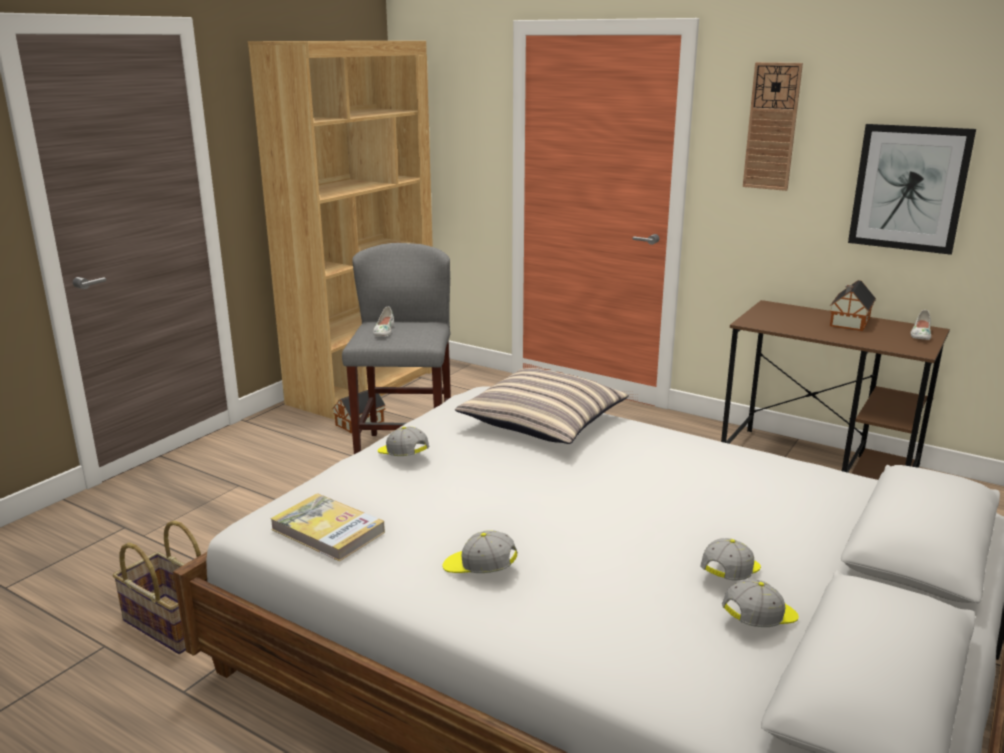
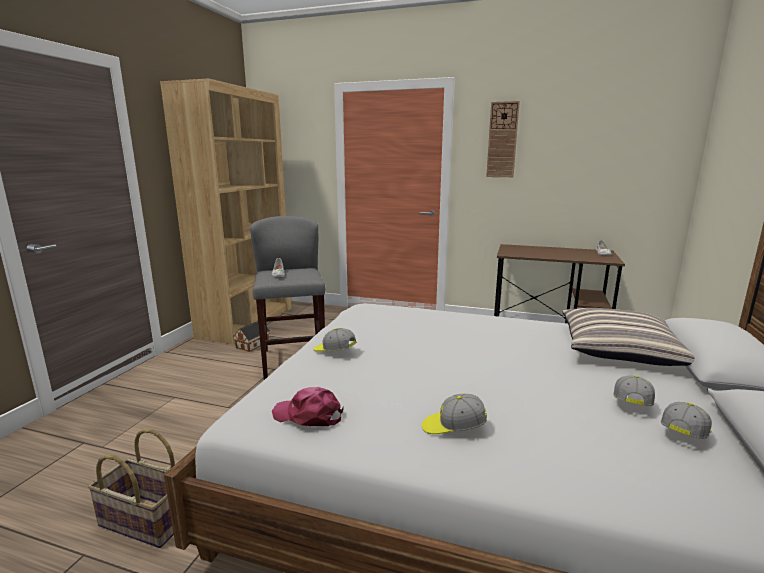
camera: 15 degrees left, 5 degrees down
book [270,493,385,562] -> pink cap [272,387,344,426]
pillow [455,368,629,444] -> pillow moved to [562,308,694,366]
toy house [829,280,876,331] -> none
picture [848,124,976,255] -> none

